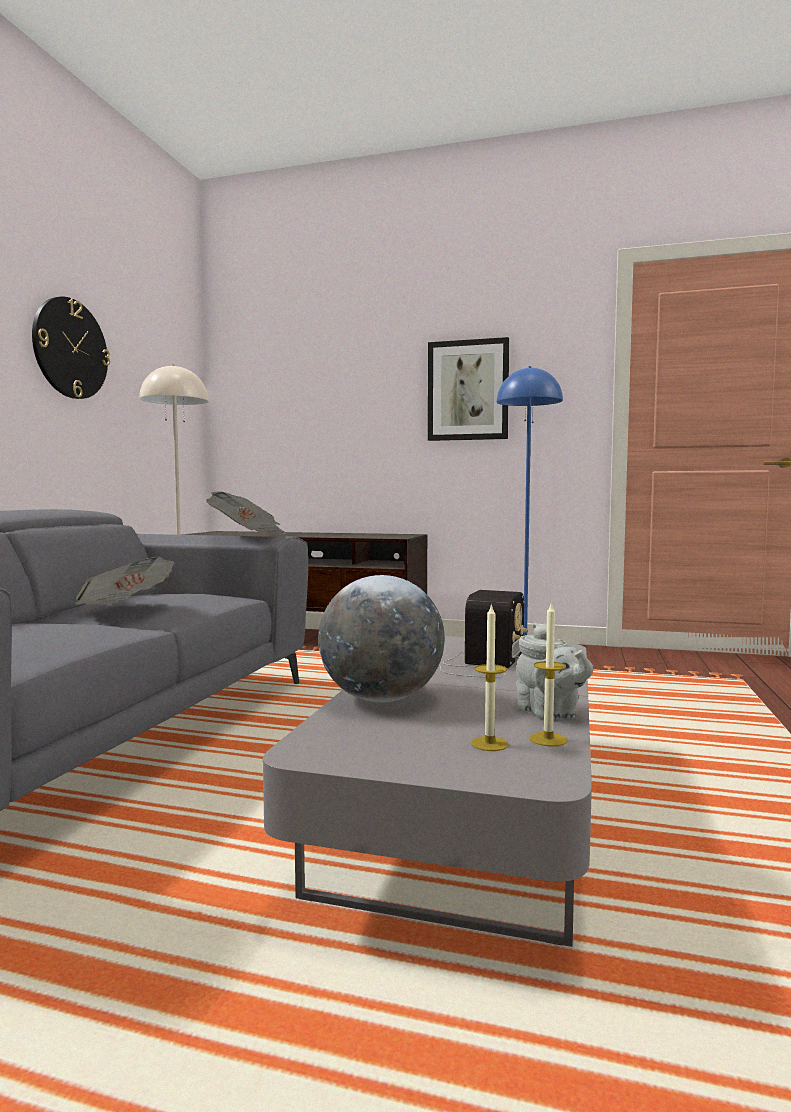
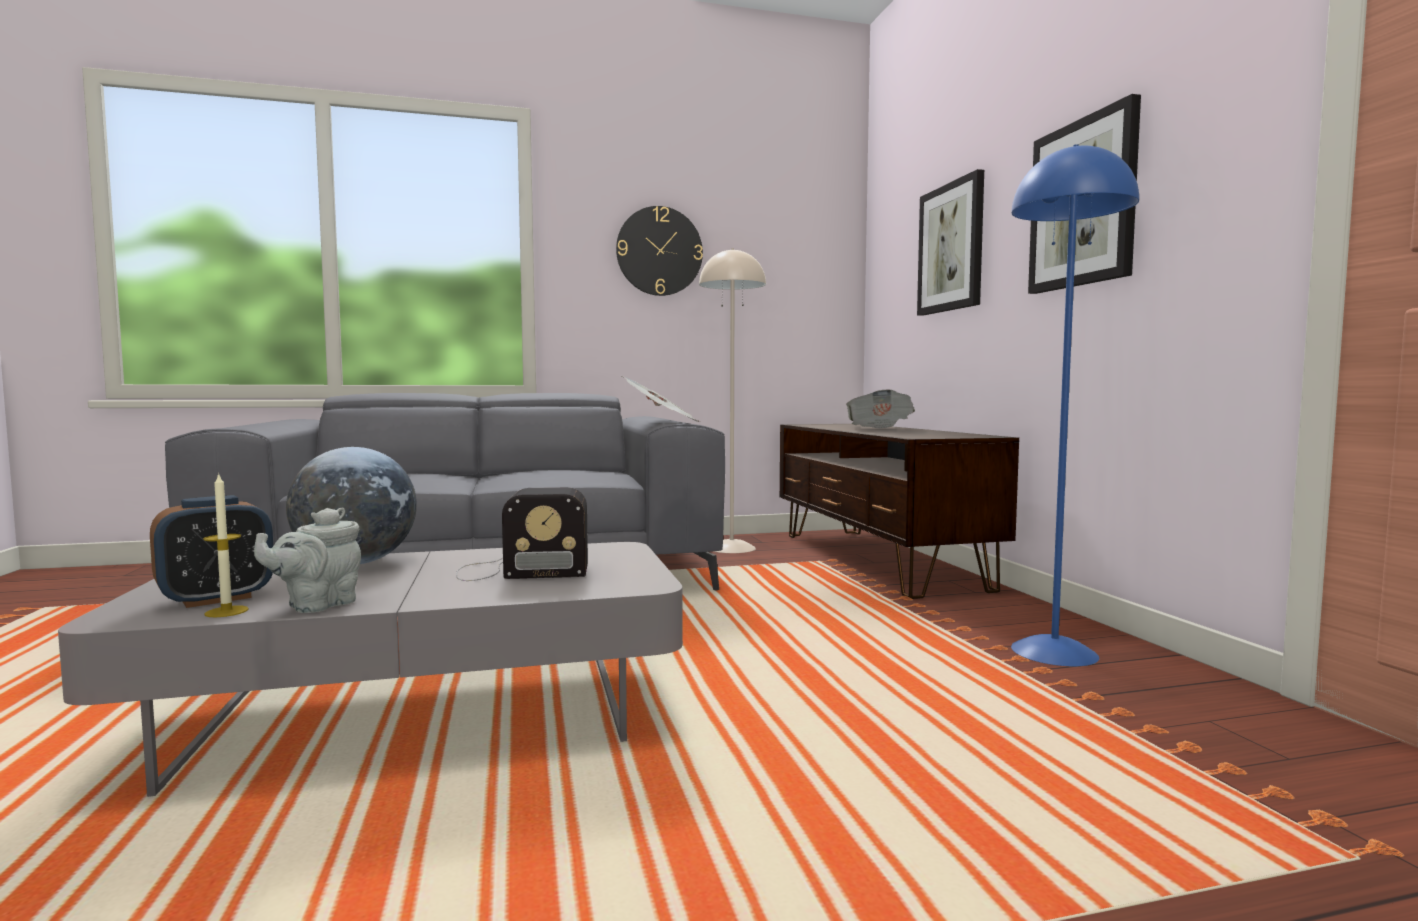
camera: 60 degrees right, 0 degrees up
newspaper [74,557,175,605] -> newspaper moved to [846,389,915,428]
candle [471,603,509,751] -> alarm clock [150,495,273,608]
none -> picture [917,169,984,316]

